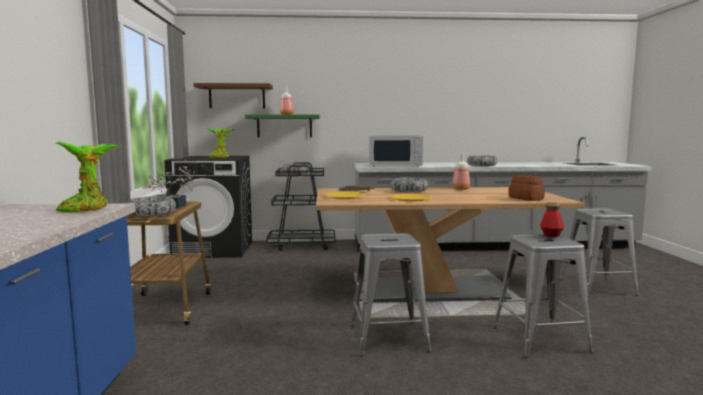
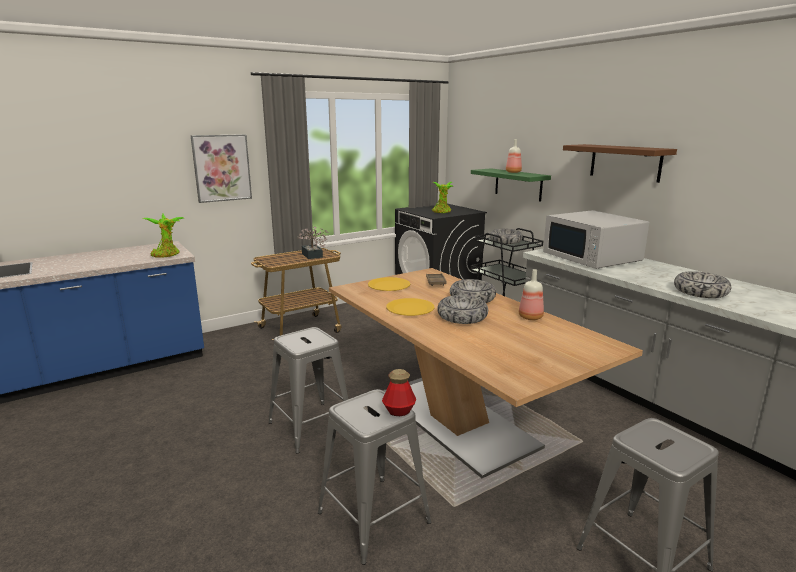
camera: 60 degrees right, 10 degrees up
bowl [127,196,176,216] -> bowl moved to [437,295,488,324]
brown shelf [193,83,273,108] -> brown shelf moved to [563,144,677,183]
bread [508,175,545,201] -> none
none -> picture [190,134,252,203]

